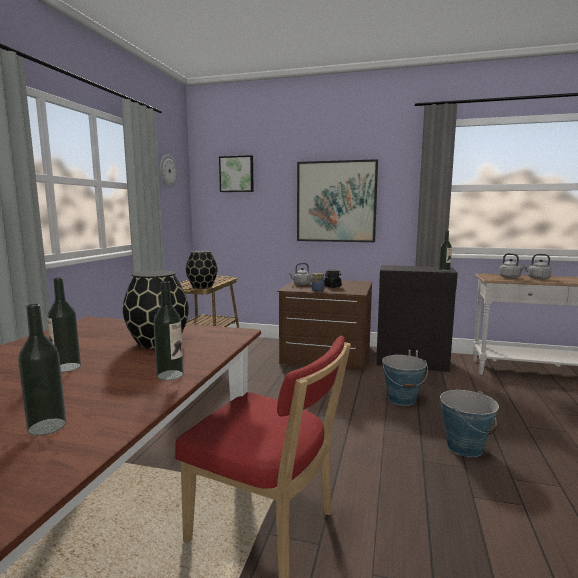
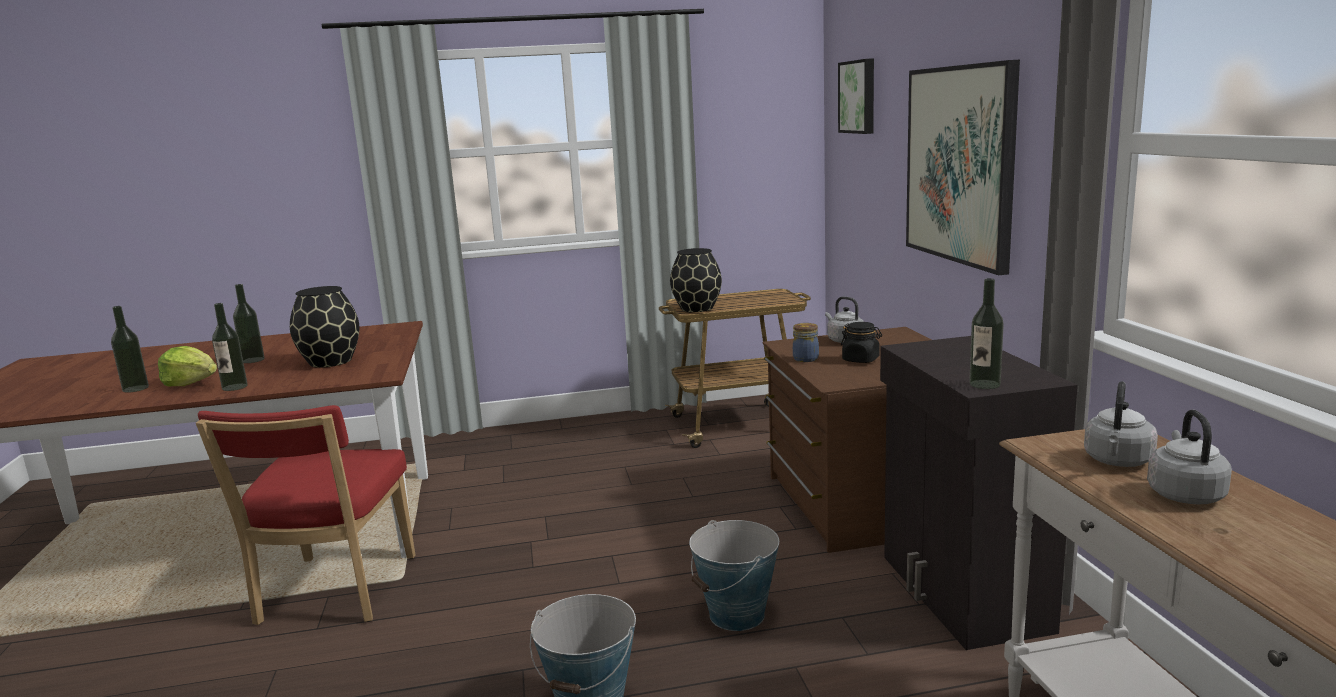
camera: 65 degrees right, 5 degrees up
wall clock [160,155,177,188] -> none
none -> lettuce [158,346,217,386]

